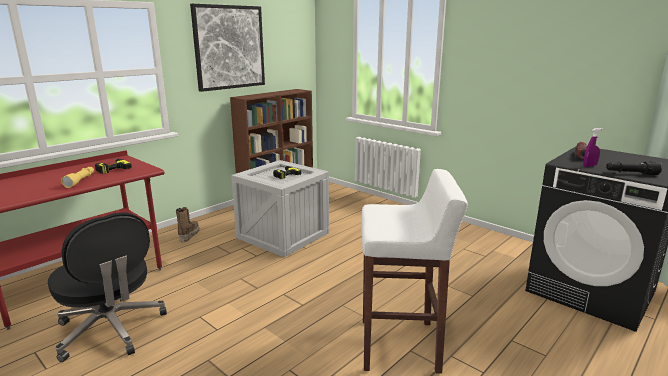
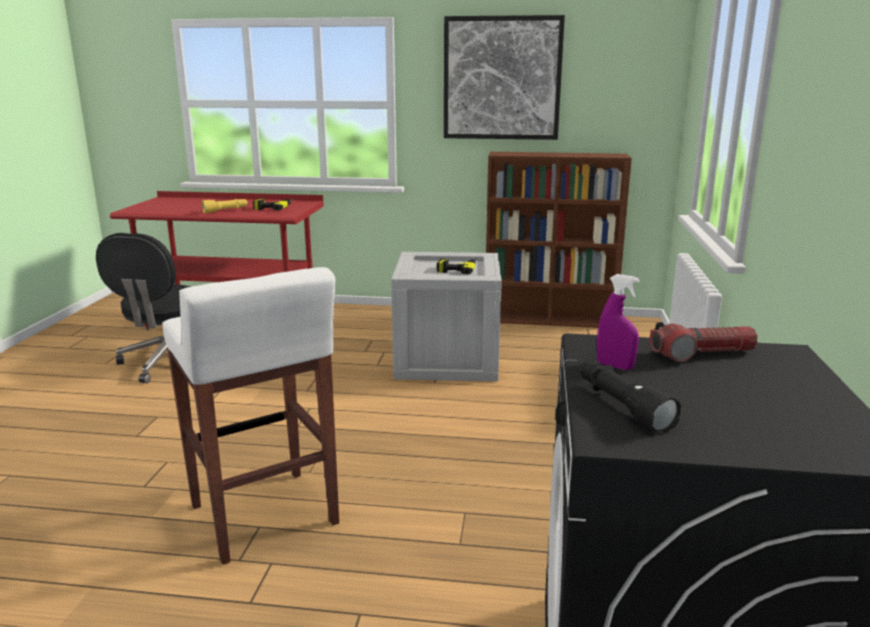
camera: 55 degrees right, 0 degrees up
boot [176,207,199,242] -> none

